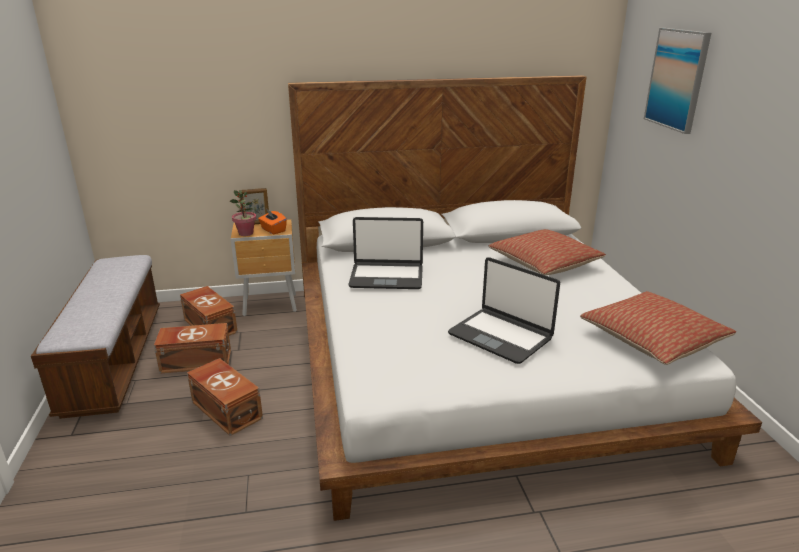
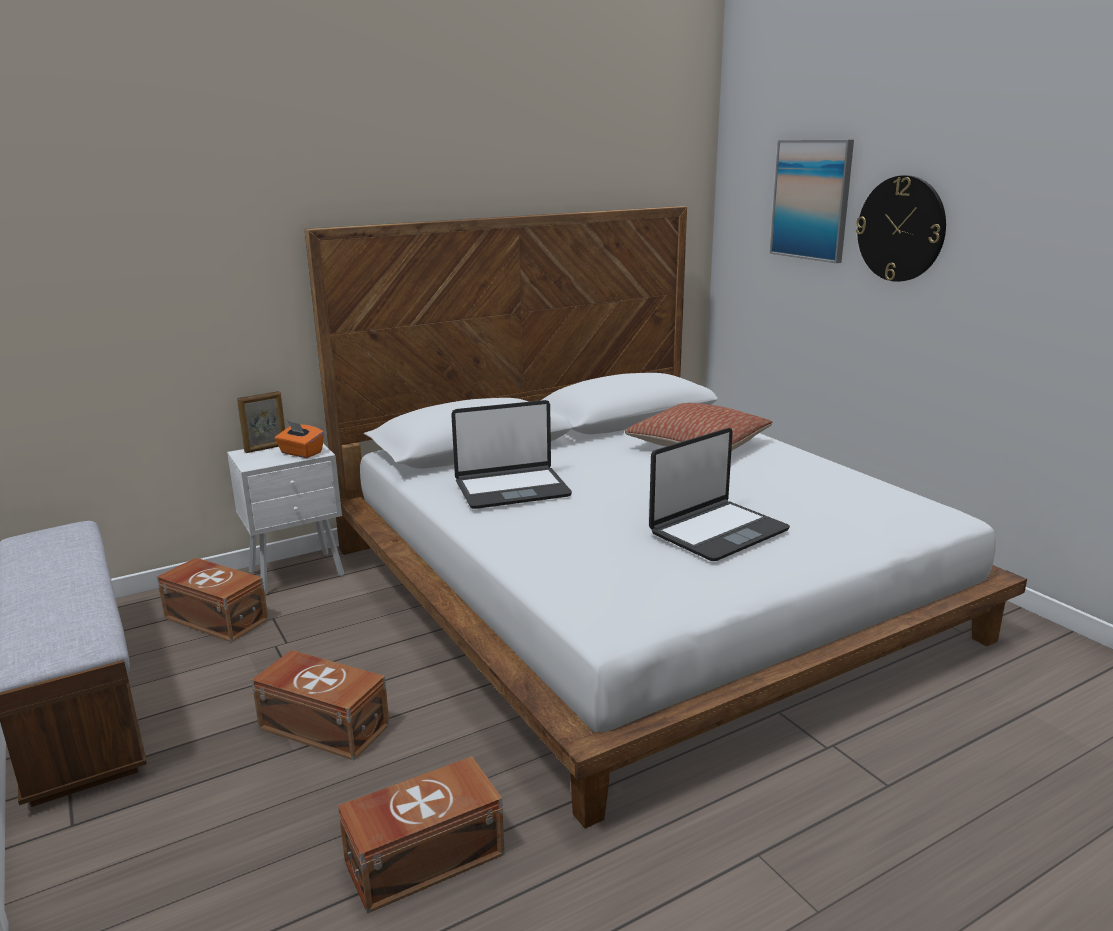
camera: 20 degrees left, 5 degrees down
brown storage box [154,323,231,374] -> brown storage box moved to [338,757,504,914]
potted plant [230,190,256,236] -> none
brown nightstand [231,219,297,316] -> white nightstand [227,444,344,596]
laptop [448,257,560,364] -> laptop turned 60 degrees counterclockwise [649,428,790,561]
pillow [580,291,736,365] -> none
none -> wall clock [856,175,946,282]

